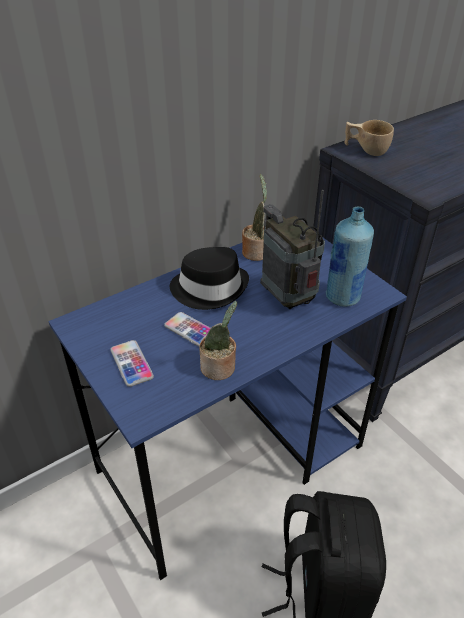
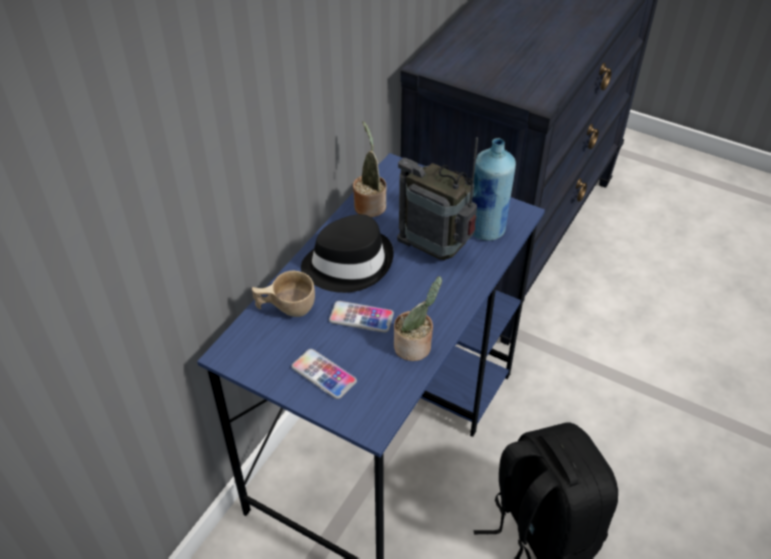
camera: 25 degrees left, 5 degrees up
beige cup [344,120,394,156] -> beige cup moved to [252,271,315,317]

